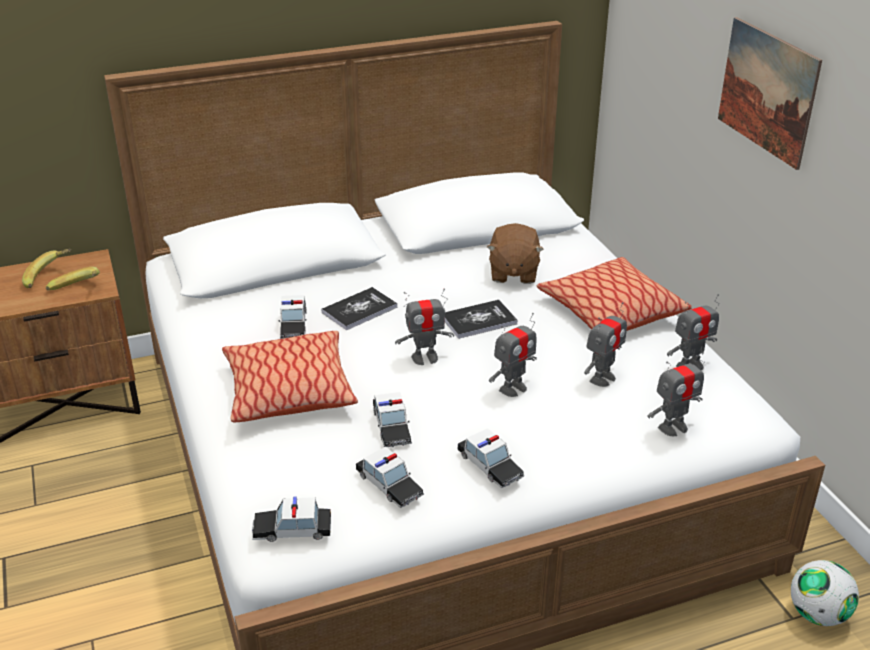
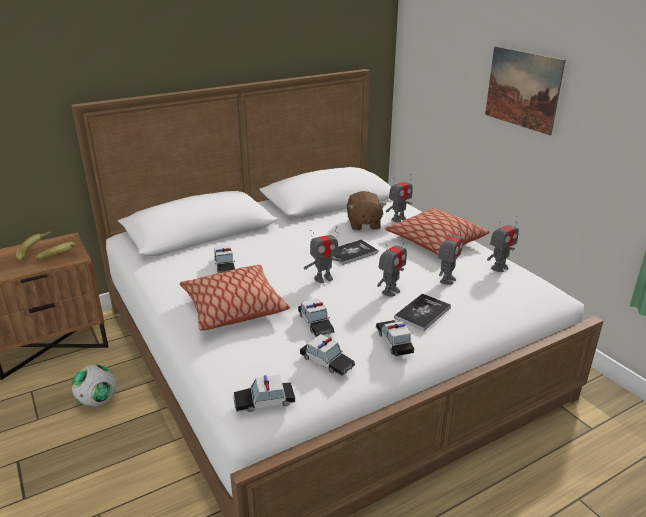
camera: 10 degrees left, 5 degrees down
book [321,287,398,330] -> book moved to [394,293,451,331]
toy car [458,428,524,488] -> toy car turned 150 degrees counterclockwise [375,320,414,356]
toy robot [648,352,704,436] -> toy robot moved to [386,174,413,223]
football [791,560,859,626] -> football moved to [72,365,116,407]

